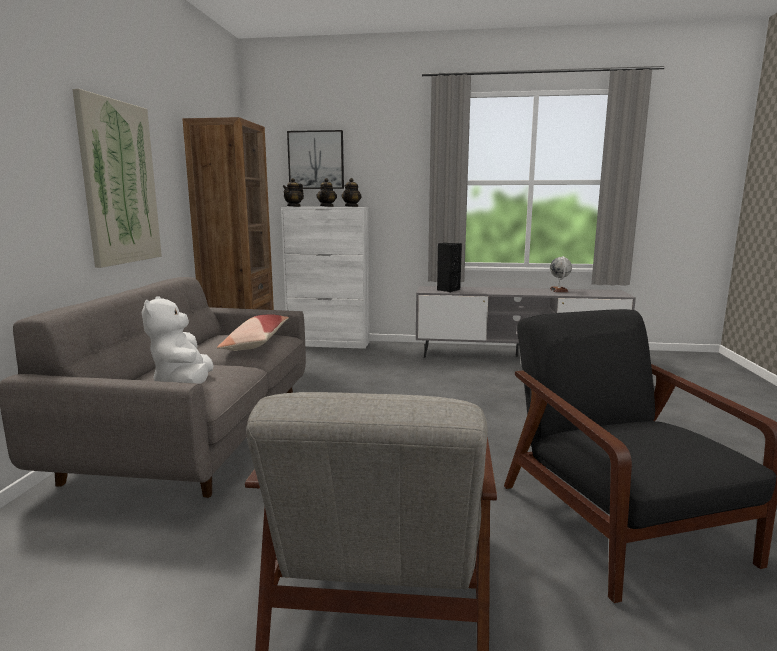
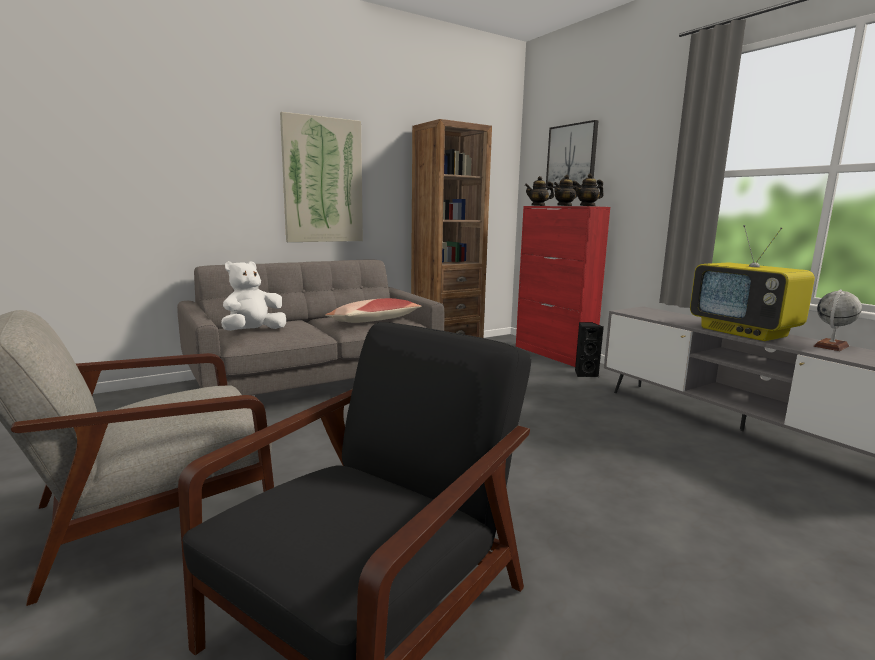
camera: 50 degrees right, 0 degrees up
white cabinet [281,207,370,349] -> red cabinet [516,206,610,367]
black speaker [437,243,462,292] -> black speaker moved to [575,322,604,377]
none -> television [690,225,815,341]

